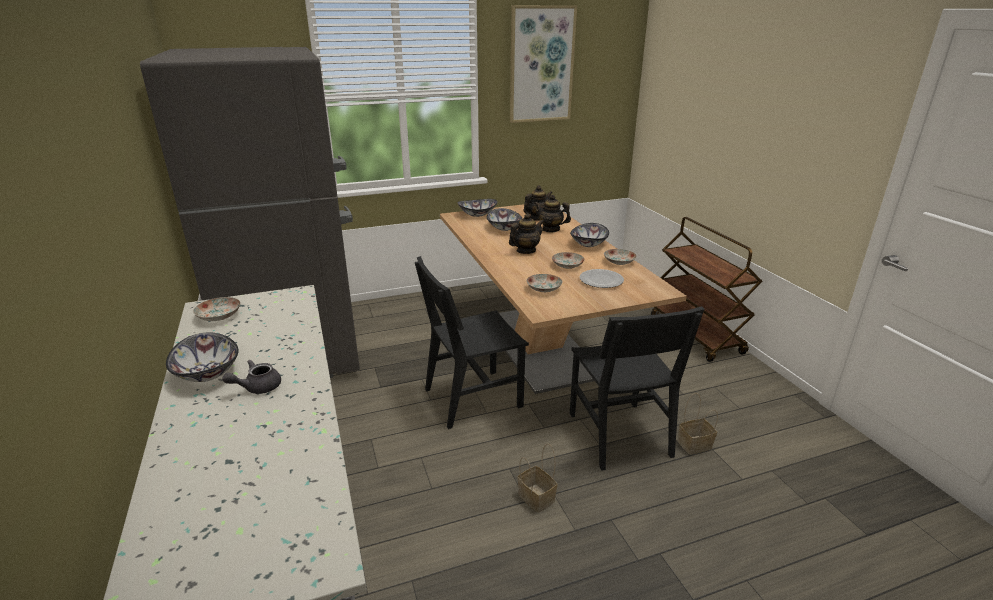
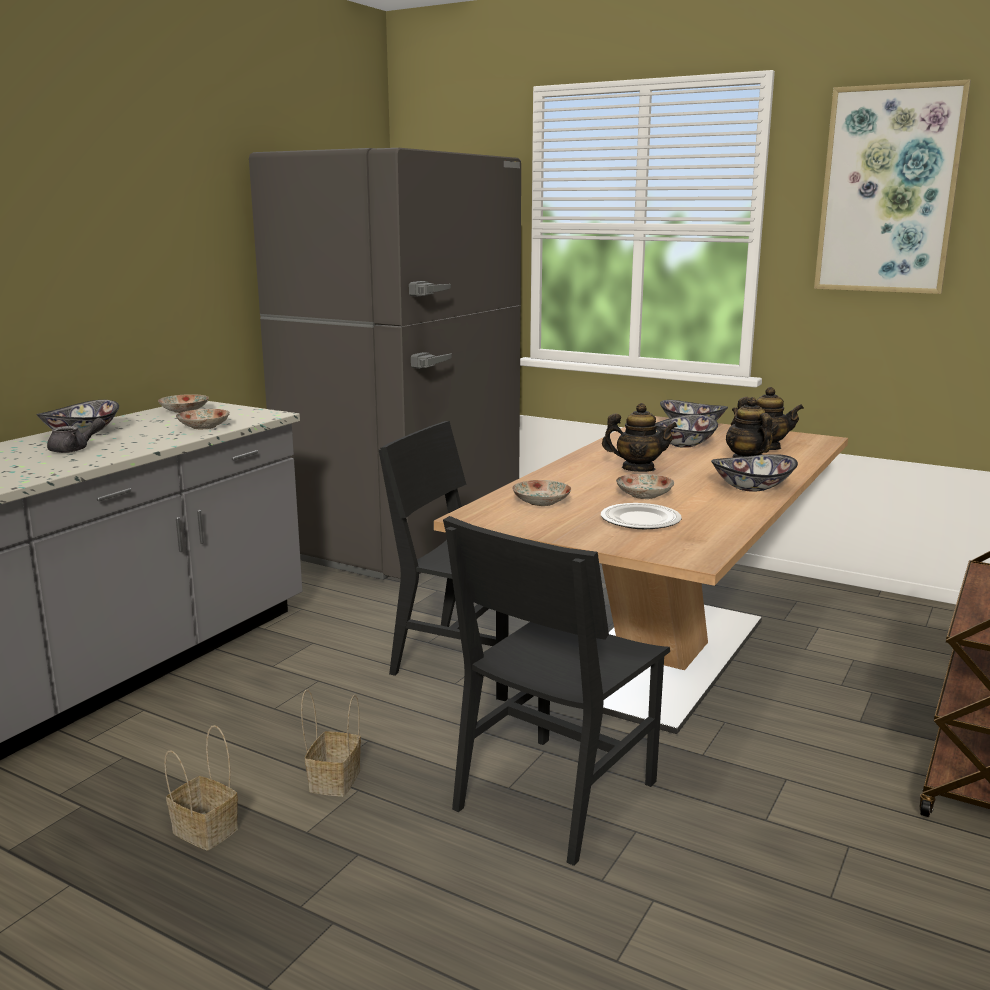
camera: 50 degrees right, 10 degrees down
grey teapot [222,360,281,394] -> grey teapot turned 135 degrees clockwise [47,418,105,453]
plate [604,249,637,265] -> plate moved to [176,409,230,429]
basket [678,393,718,455] -> basket moved to [164,725,238,850]

